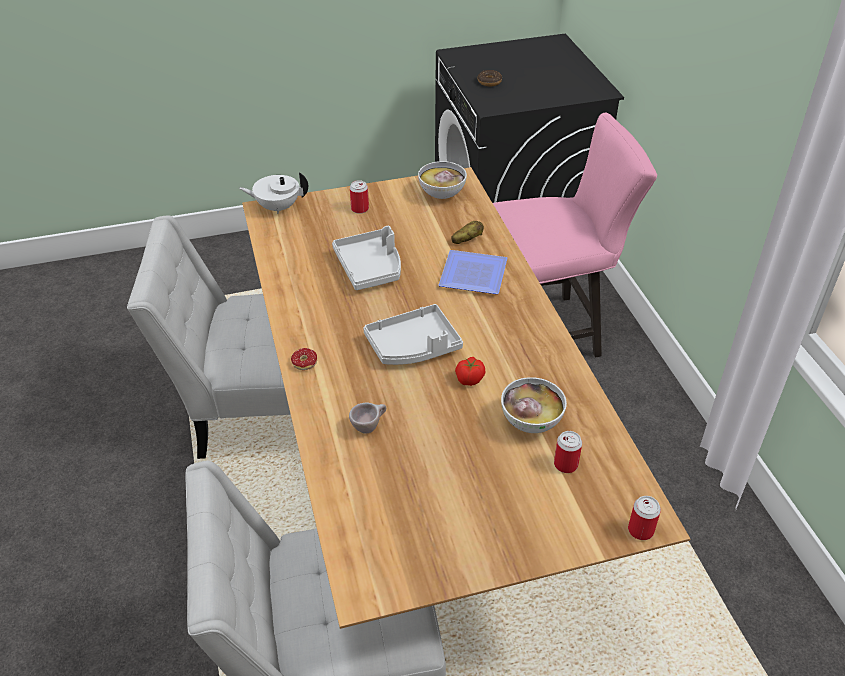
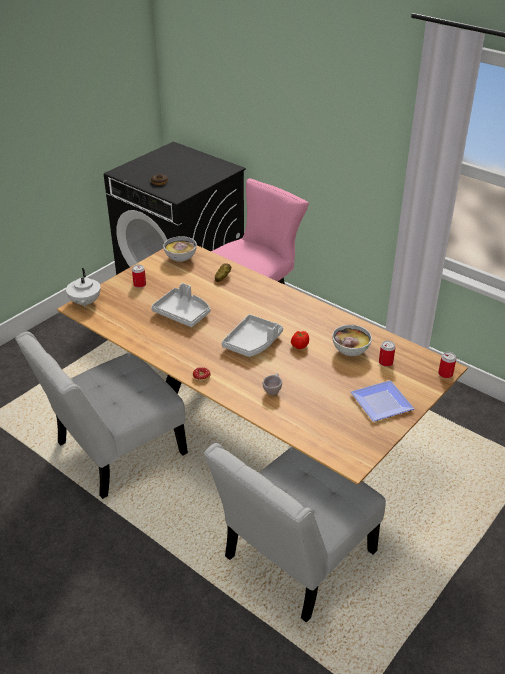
camera: 35 degrees left, 5 degrees down
white teapot [239,172,308,214] -> white teapot turned 60 degrees counterclockwise [66,268,101,307]
plate [439,250,507,294] -> plate moved to [351,380,415,422]

